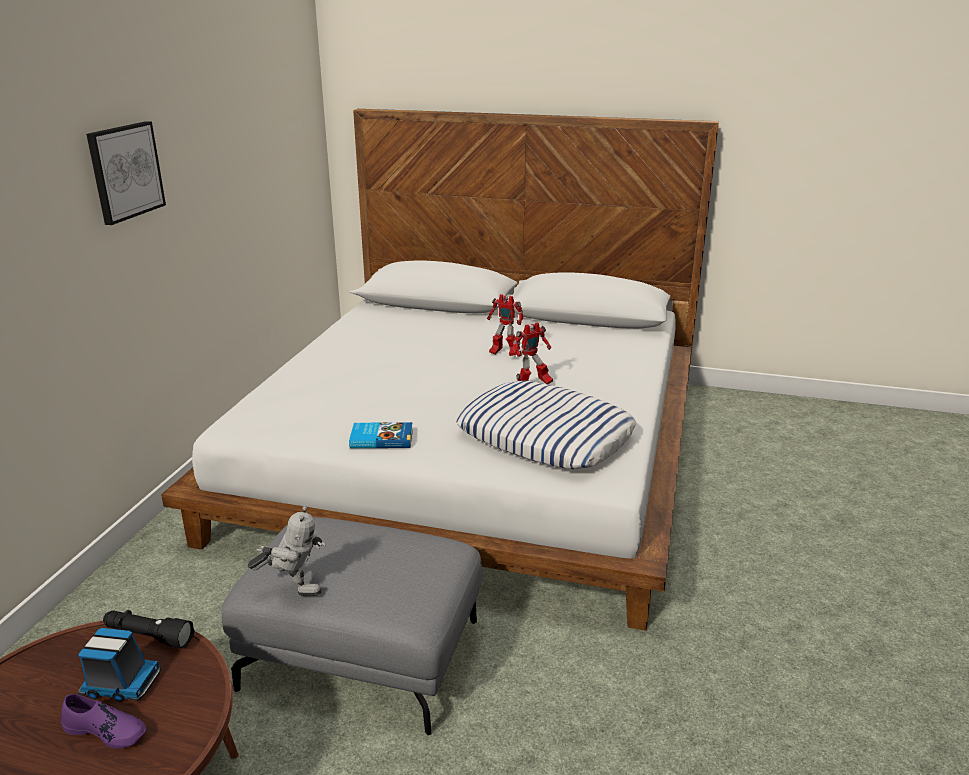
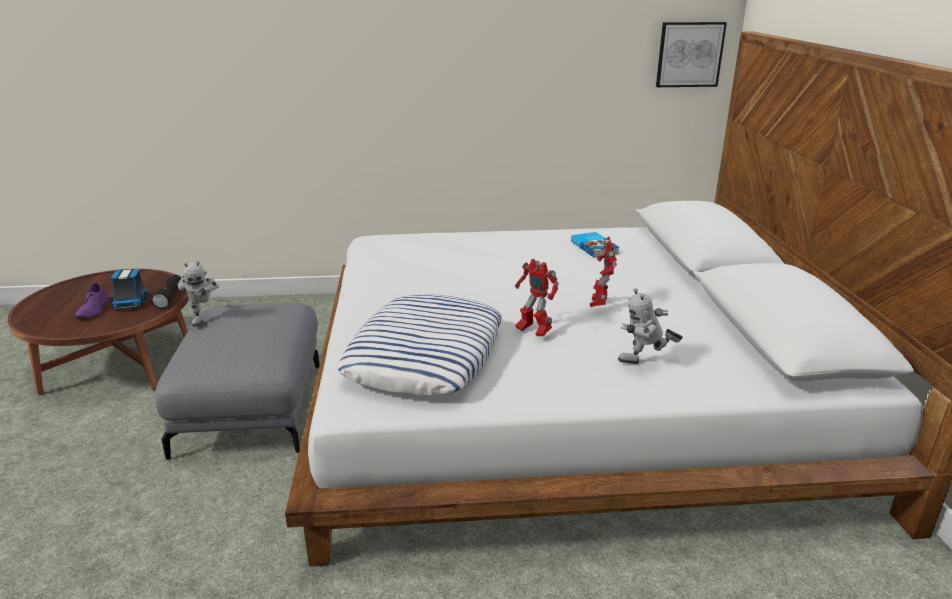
camera: 70 degrees right, 0 degrees up
picture [86,121,166,225] -> picture moved to [656,22,727,87]
book [349,422,413,448] -> book moved to [571,232,619,258]
none -> toy robot [618,288,683,364]

